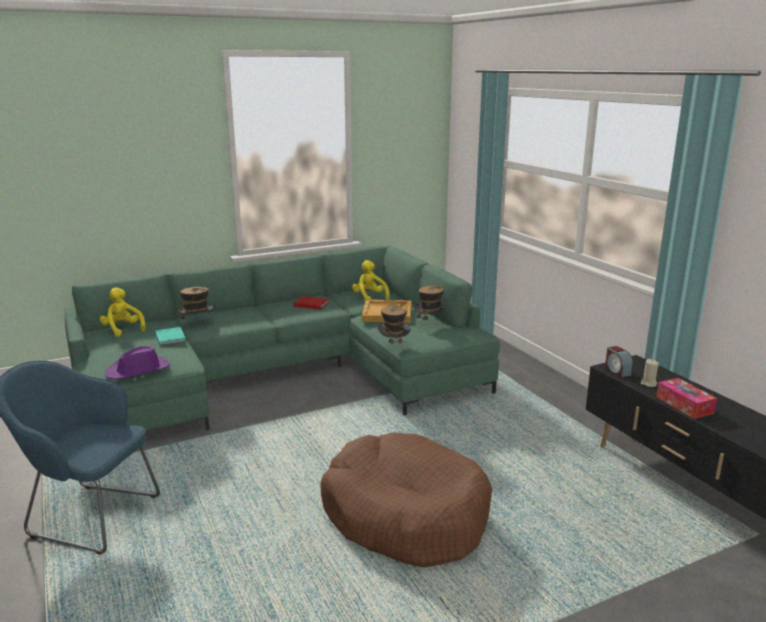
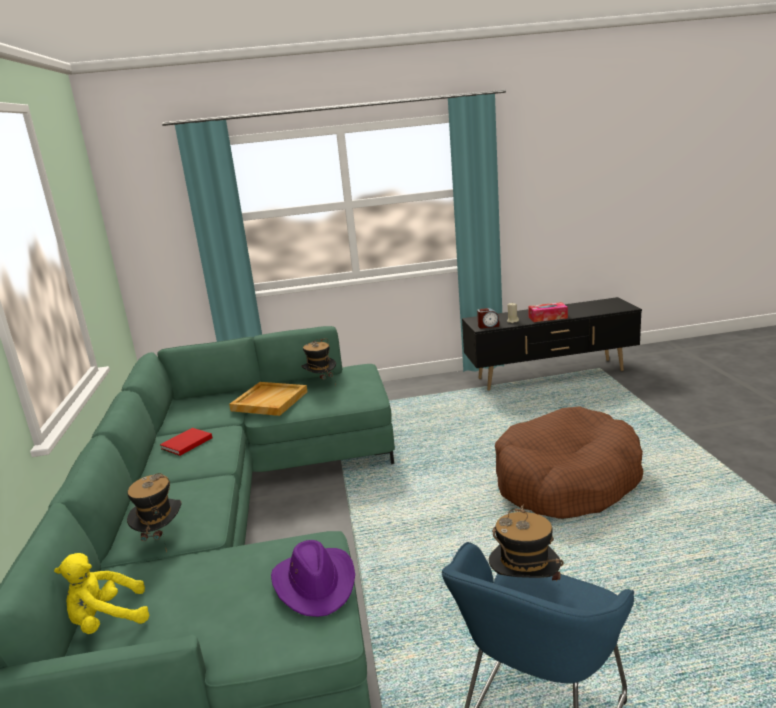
camera: 70 degrees left, 0 degrees up
turquoise book [155,327,186,346] -> none
yellow plush toy [352,260,390,301] -> none
hat [377,304,411,354] -> hat moved to [489,504,564,582]

